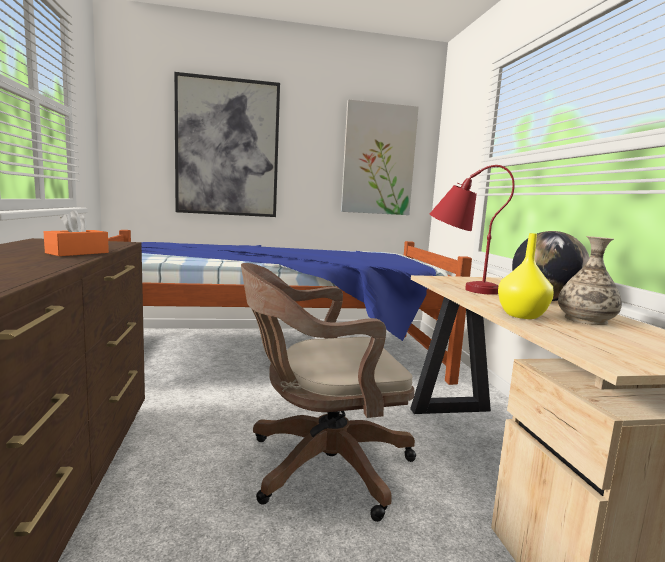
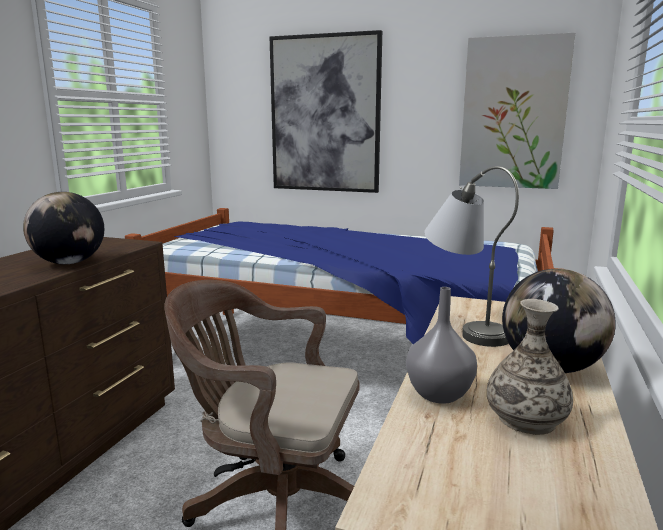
camera: 30 degrees right, 5 degrees up
orange tissue box [44,210,109,256] -> globe [23,192,104,264]
red table lamp [430,165,515,295] -> grey table lamp [424,166,519,347]
yellow vase [498,233,554,319] -> grey vase [406,287,477,404]

